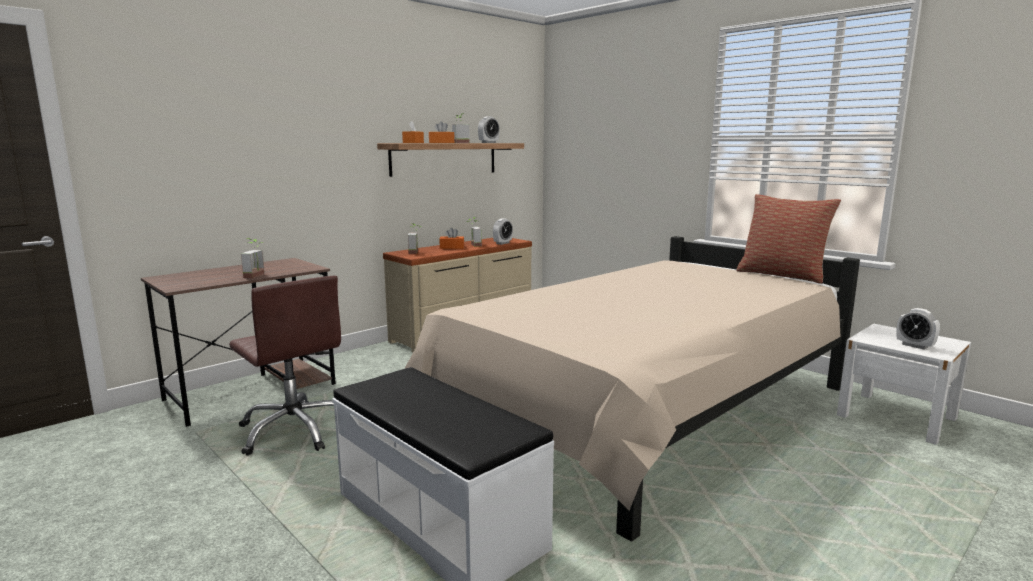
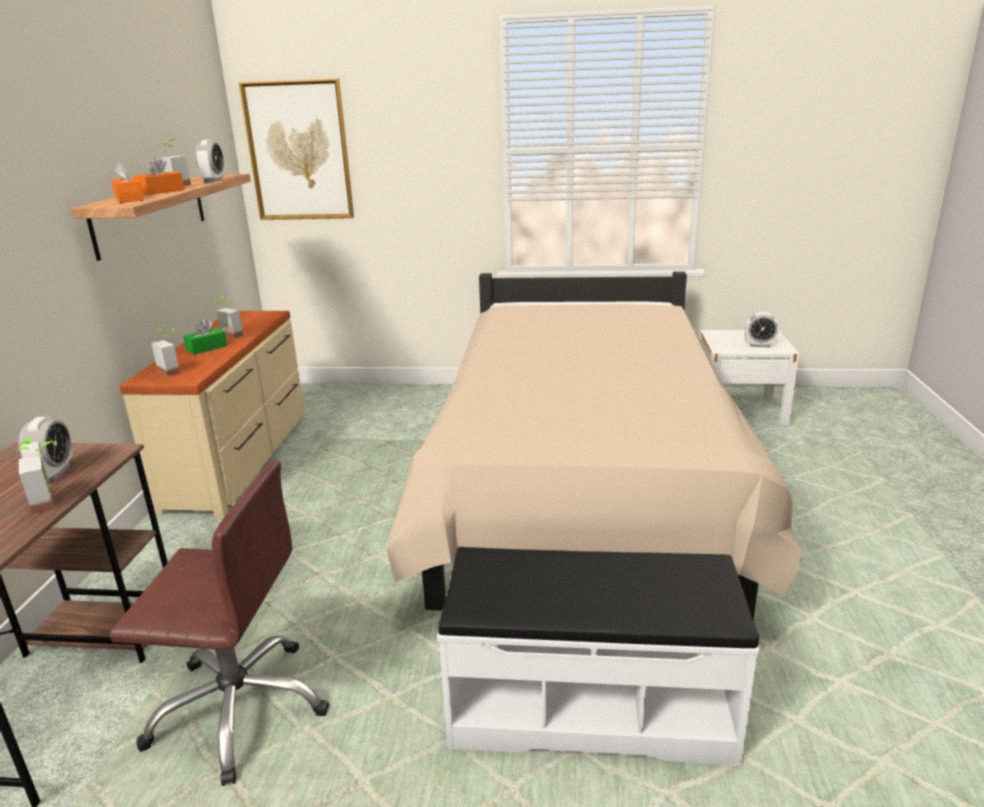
camera: 40 degrees left, 10 degrees up
orange tissue box [439,228,464,249] -> green tissue box [183,319,228,355]
alarm clock [493,218,513,245] -> alarm clock moved to [18,416,73,481]
pillow [736,194,841,284] -> none
none -> picture [239,79,354,220]

